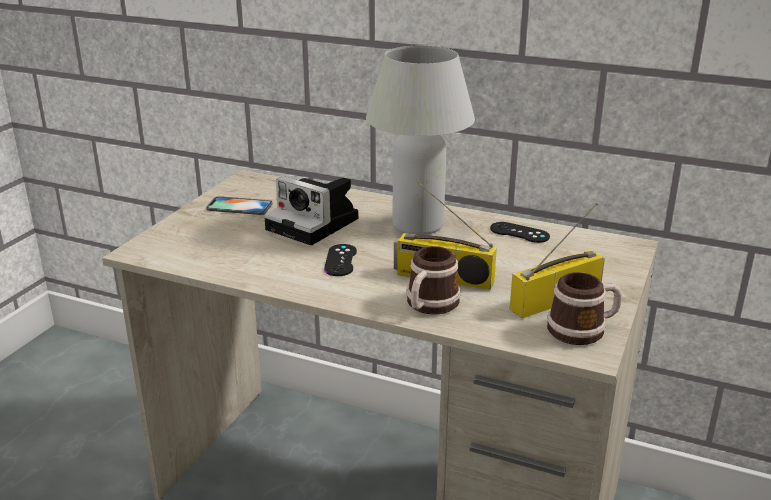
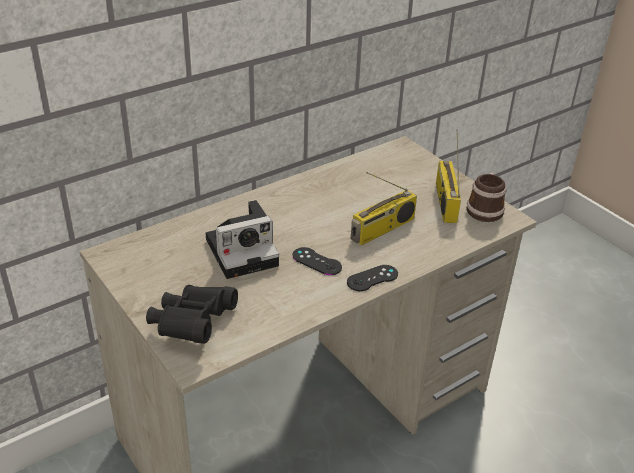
camera: 60 degrees left, 10 degrees up
phone [206,196,273,215] -> none
white table lamp [366,46,475,235] -> none
mug [406,246,461,314] -> none
black game controller [490,222,550,243] -> black game controller moved to [347,265,398,291]
none -> black binoculars [146,285,238,344]

